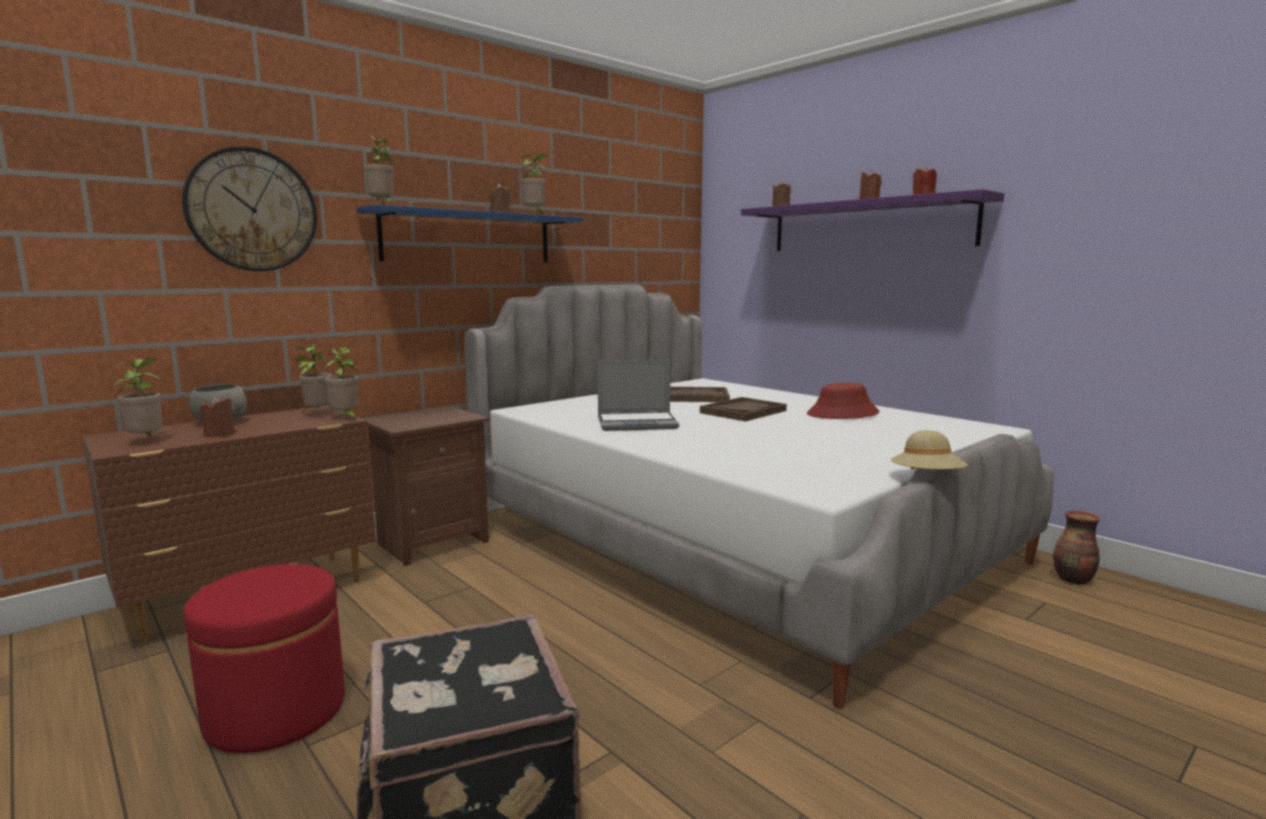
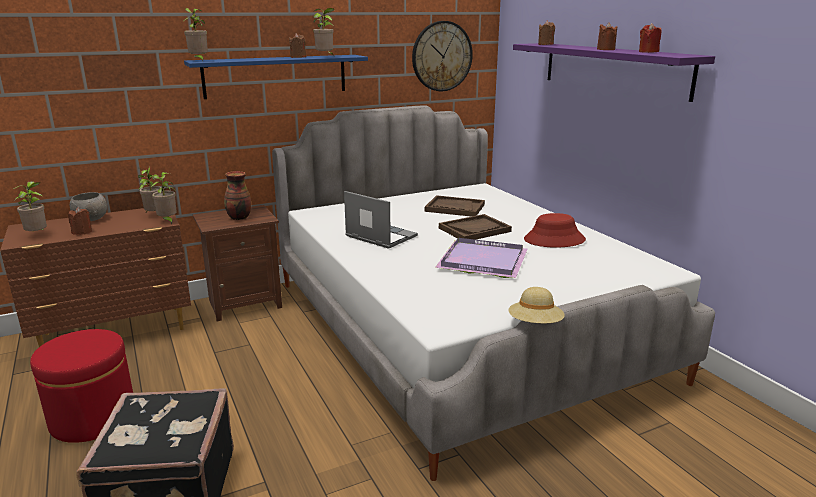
camera: 15 degrees right, 10 degrees up
wall clock [182,146,317,271] -> wall clock moved to [412,21,473,91]
laptop [597,360,679,431] -> laptop turned 150 degrees counterclockwise [344,191,418,249]
vase [1053,511,1100,585] -> vase moved to [224,171,251,220]
none -> purple tray [435,238,527,278]

